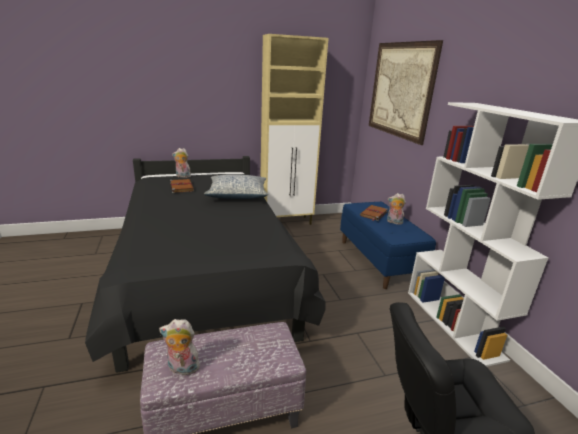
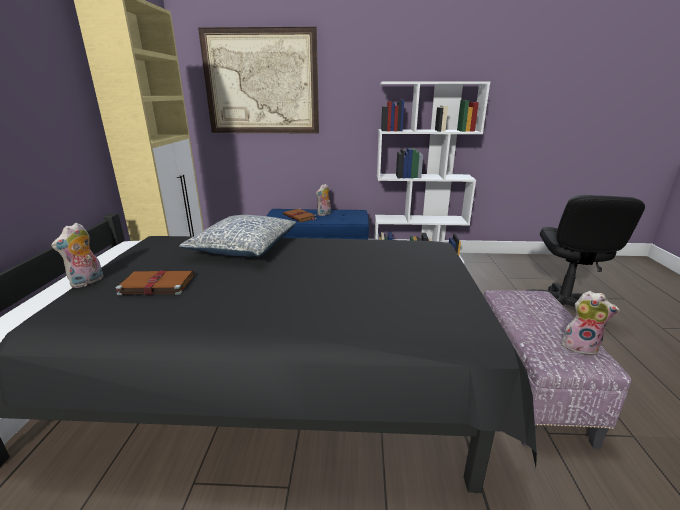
camera: 70 degrees left, 0 degrees up
plush toy [159,319,200,375] -> plush toy turned 90 degrees counterclockwise [561,291,620,356]

